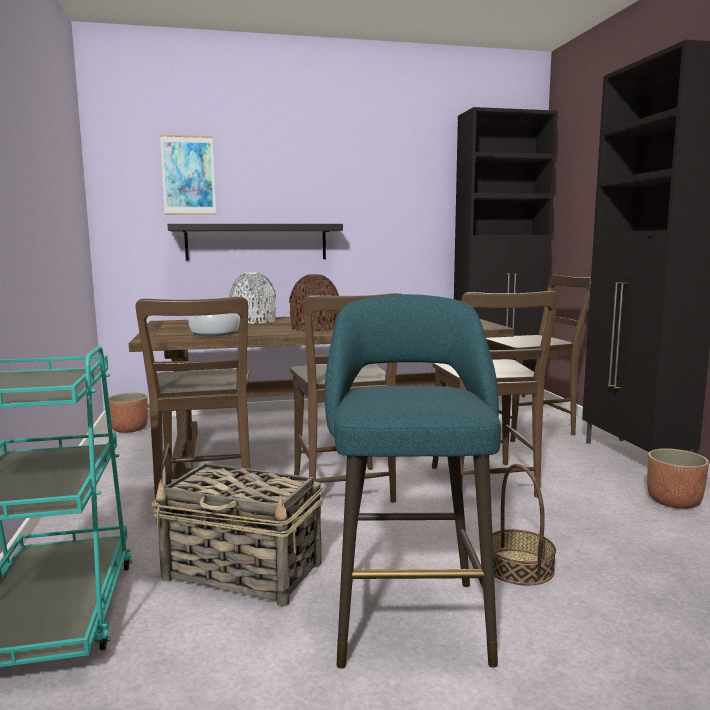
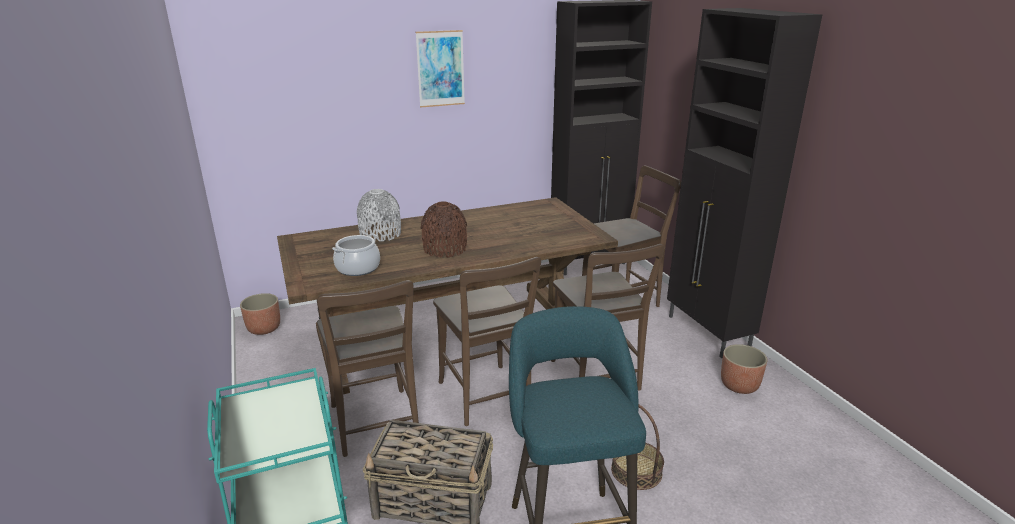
camera: 10 degrees left, 15 degrees up
picture [160,135,216,215] -> picture moved to [416,30,465,108]
black shelf [168,224,343,261] -> none

